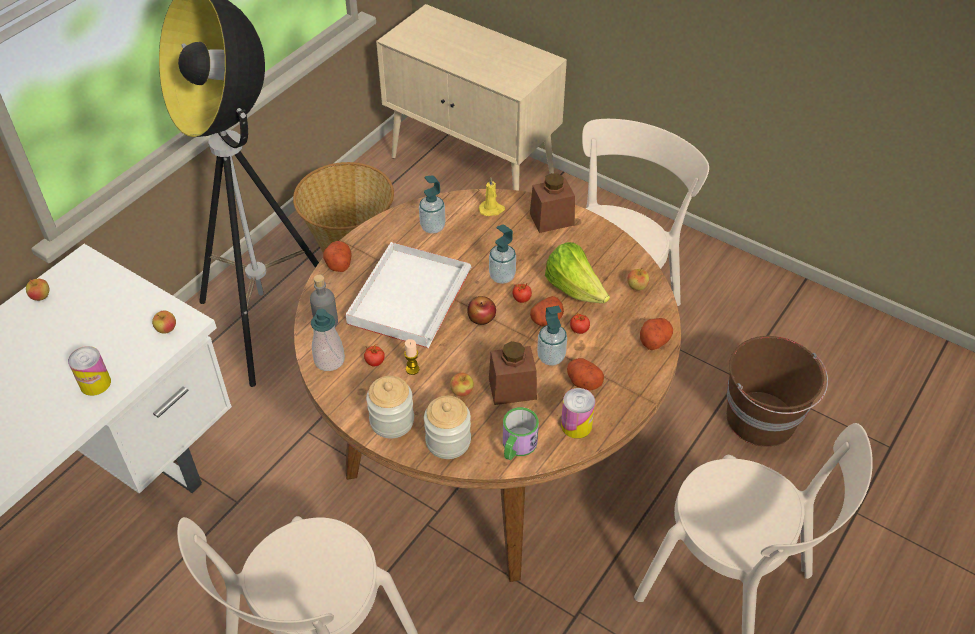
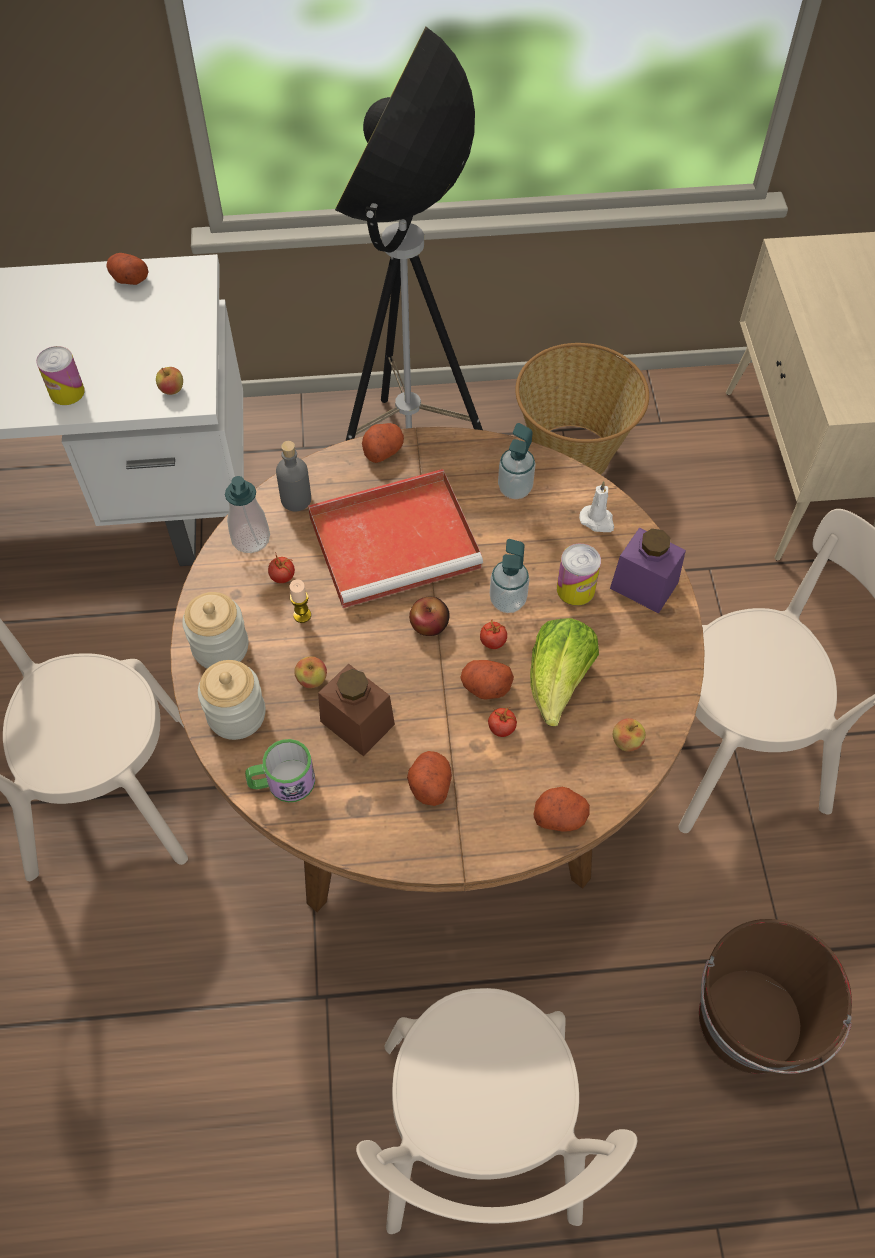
camera: 50 degrees right, 10 degrees up
apple [26,279,49,301] -> potato [106,253,149,285]
white tray [346,242,471,348] -> red tray [308,469,483,608]
yellow candle [479,178,505,216] -> white candle [579,481,614,532]
brown jar [530,173,575,233] -> purple jar [610,528,686,613]
soap dispenser [537,306,567,366] -> none
can [561,388,595,439] -> can moved to [557,544,601,605]

